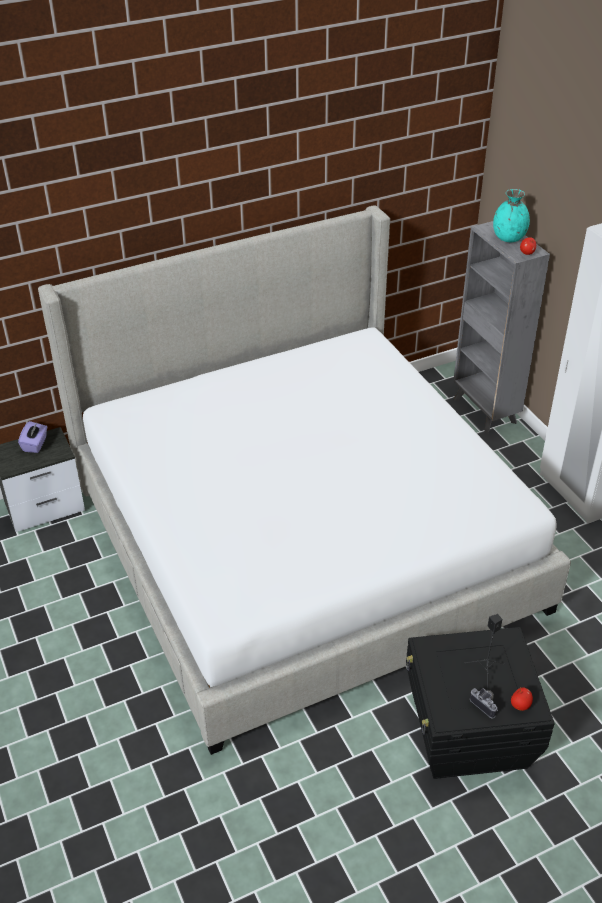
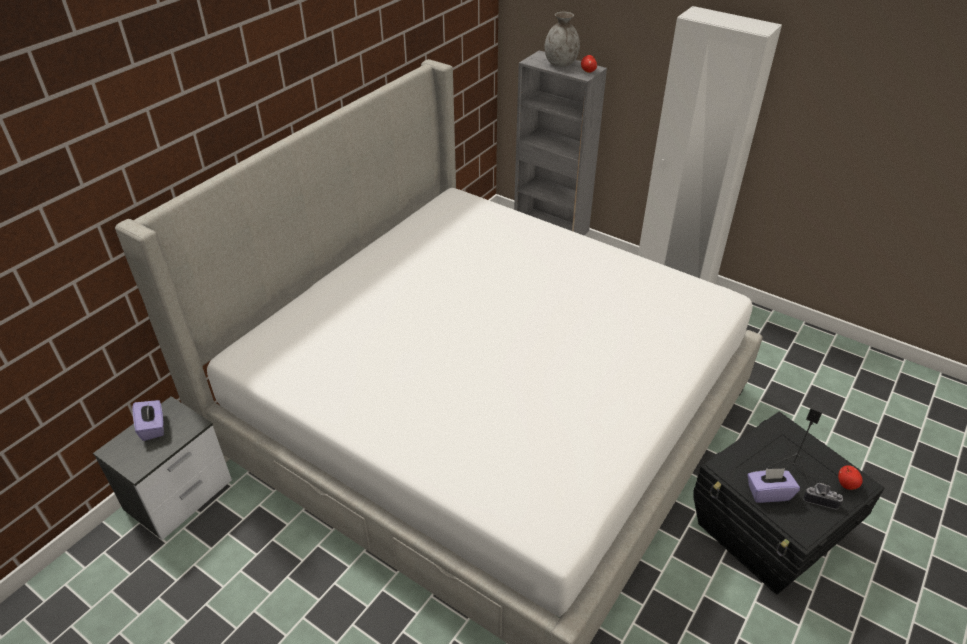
camera: 30 degrees left, 0 degrees up
turquoise vase [493,189,530,242] -> grey vase [545,12,580,67]
none -> purple tissue box [748,468,800,503]

